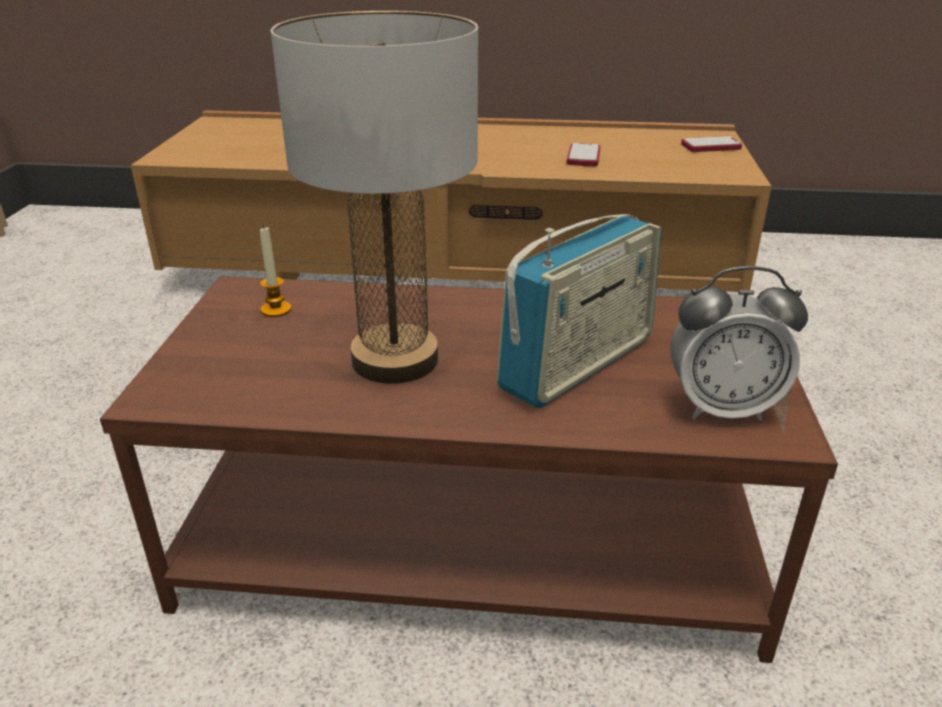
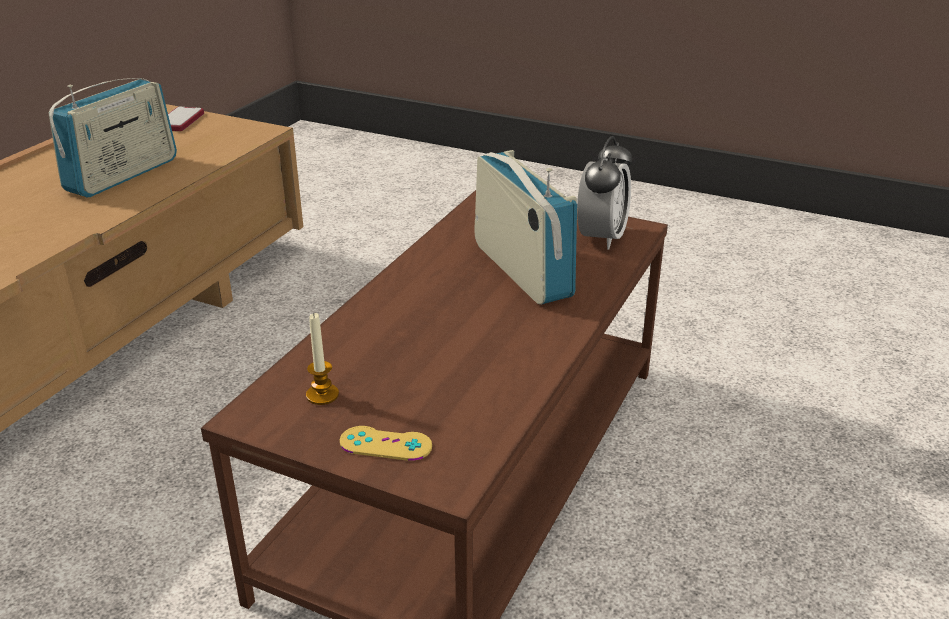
camera: 70 degrees left, 0 degrees up
table lamp [271,11,478,384] -> none
phone [566,143,601,166] -> radio [48,78,177,197]
none -> yellow game controller [340,426,432,461]

